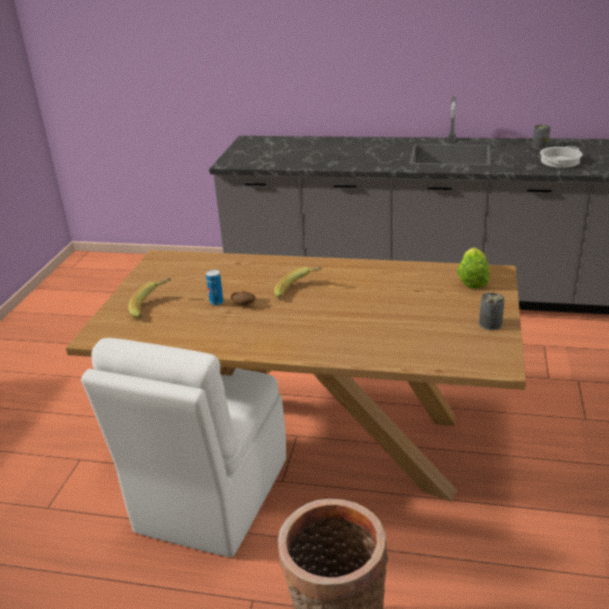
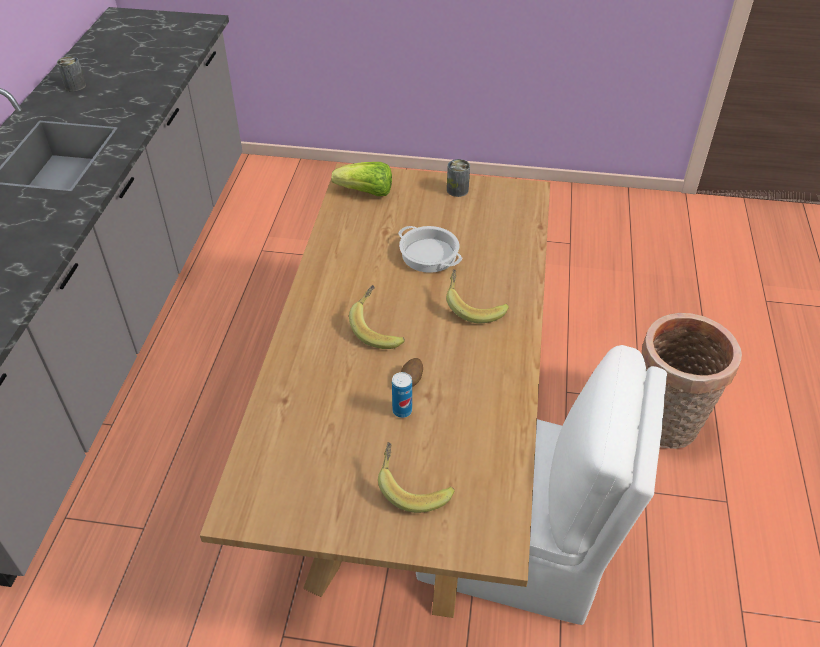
camera: 95 degrees left, 15 degrees up
cooking pot [540,146,583,168] -> cooking pot moved to [398,226,462,273]
none -> banana [446,269,509,323]

